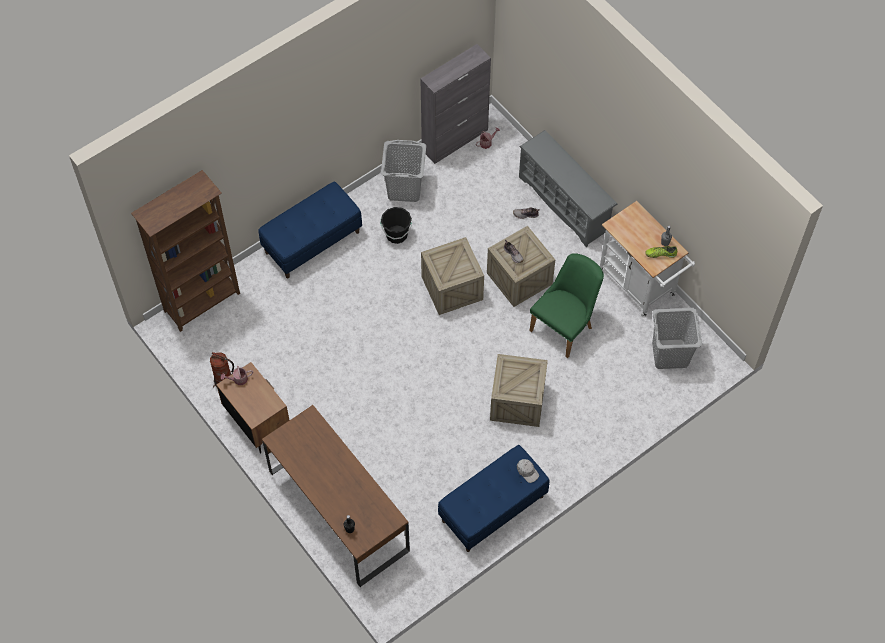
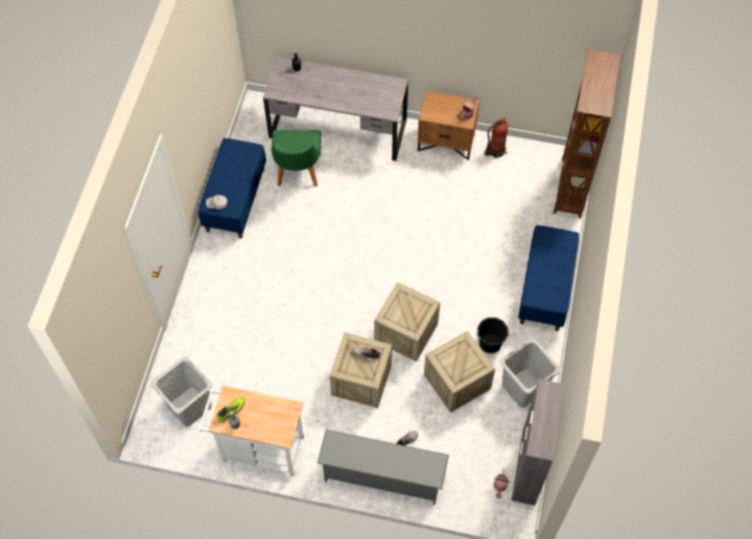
camera: 140 degrees right, 0 degrees up
brown desk [262,405,410,587] -> grey desk [263,57,408,161]
crate [490,354,548,427] -> crate moved to [424,331,495,413]
green chair [529,253,604,358] -> green chair moved to [271,130,321,187]

